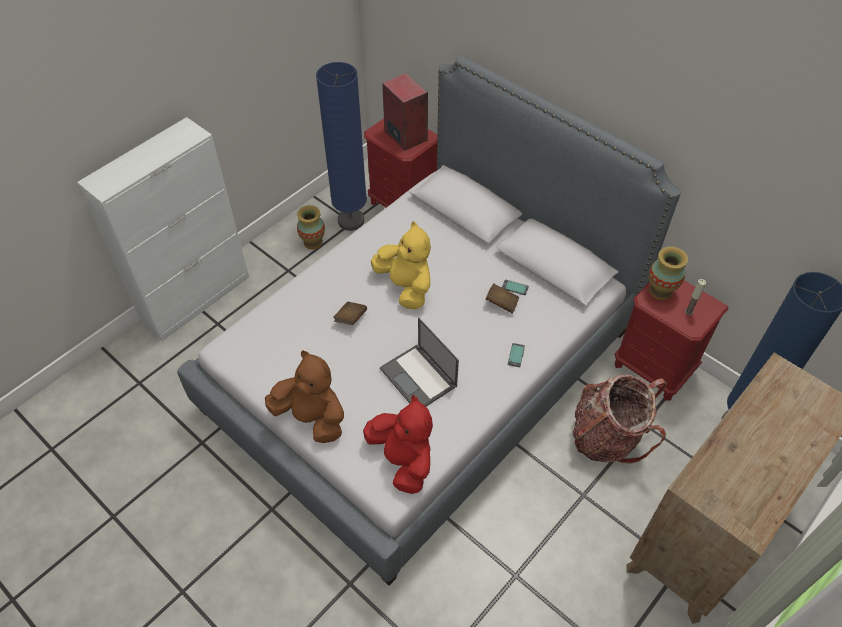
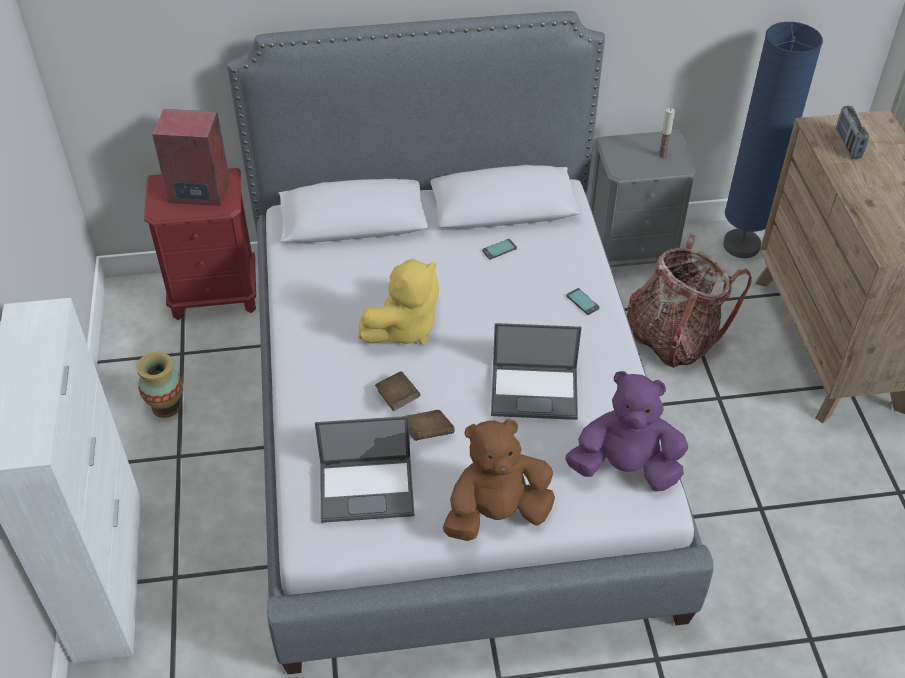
camera: 50 degrees left, 5 degrees down
blue floor lamp [316,62,367,231] -> none
red plush toy [363,395,433,494] -> purple plush toy [565,371,688,492]
yellow plush toy [371,221,431,309] -> yellow plush toy turned 135 degrees clockwise [358,259,439,344]
brown book [486,283,519,313] -> brown book moved to [407,410,455,441]
red nightstand [615,280,729,401] -> grey nightstand [590,130,699,267]
vase [649,246,688,300] -> none
none -> laptop [315,416,415,523]
none -> radio [836,106,869,159]

